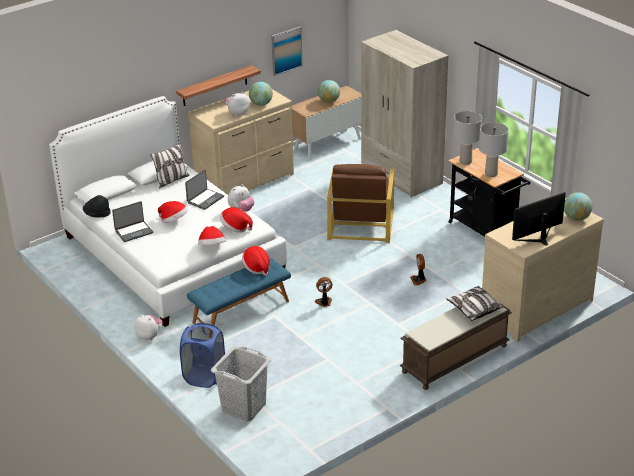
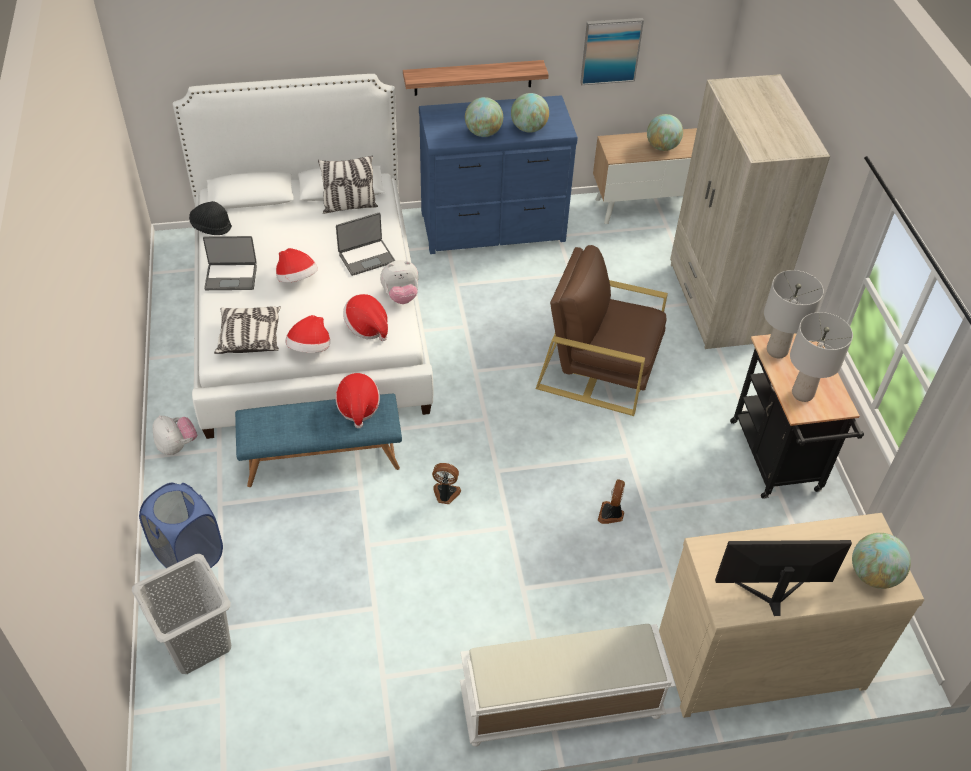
camera: 25 degrees right, 15 degrees up
beige dresser [188,89,294,195] -> blue dresser [419,95,578,254]
plush toy [225,92,249,116] -> globe [465,97,503,137]
brown armchair [327,164,395,243] -> brown armchair turned 75 degrees clockwise [536,245,668,416]
brown bench [400,306,512,390] -> white bench [460,624,675,747]
pillow [446,286,504,321] -> pillow moved to [214,306,281,354]

